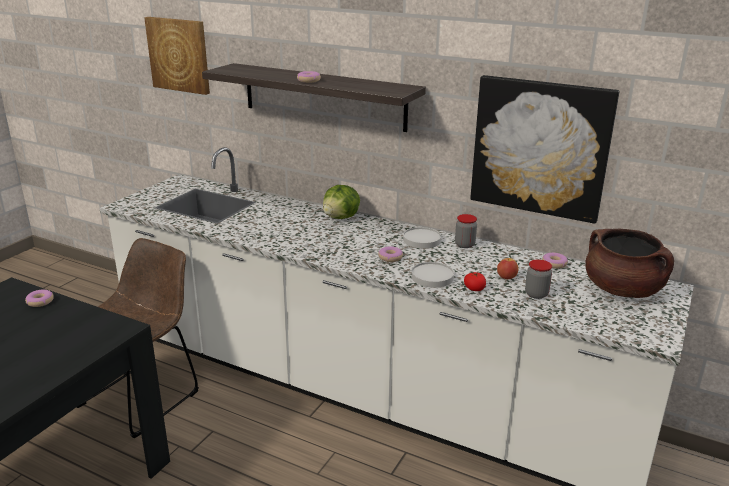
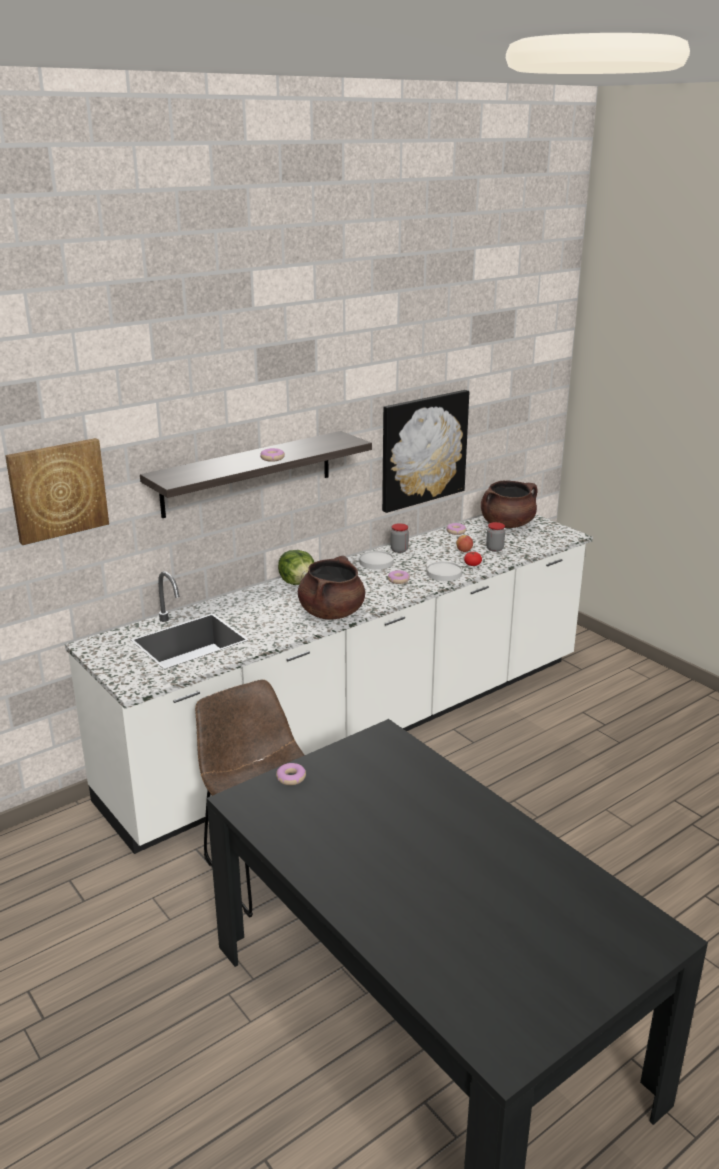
camera: 65 degrees left, 0 degrees up
none -> brown cooking pot [298,556,365,620]

